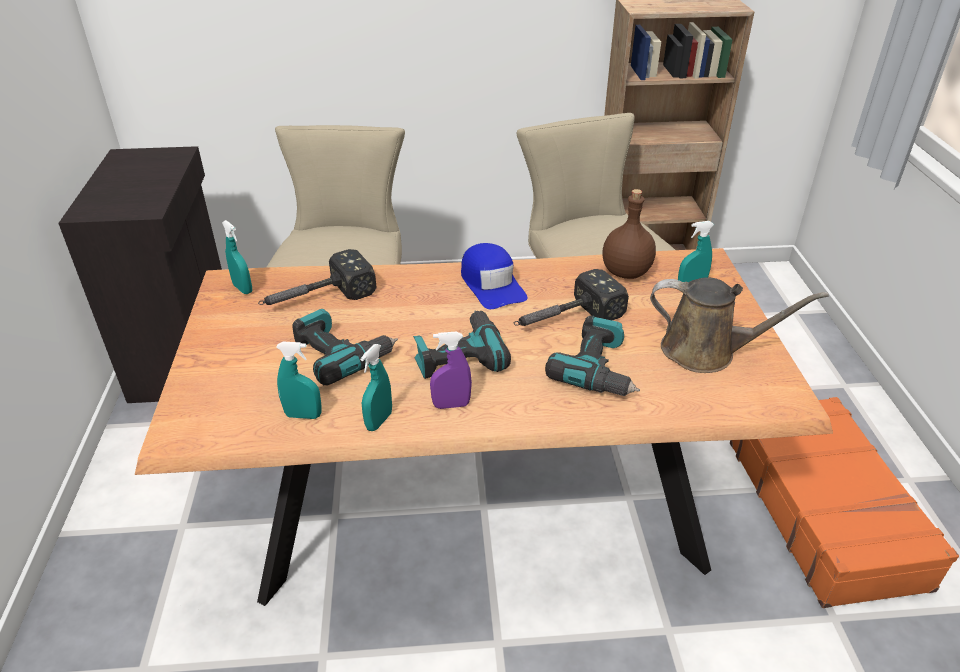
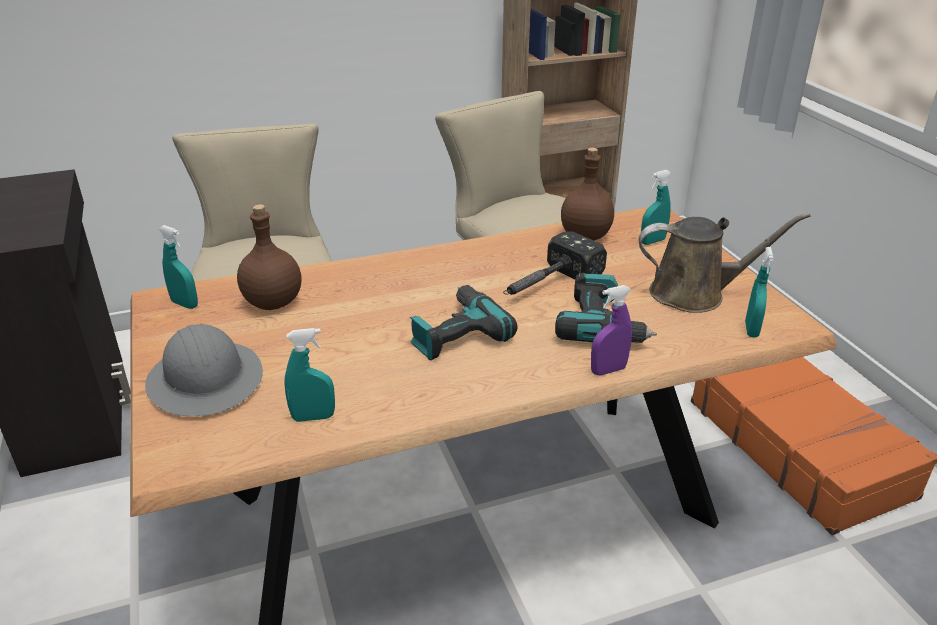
camera: 15 degrees left, 5 degrees down
hammer [258,249,376,305] -> brown bottle [237,204,301,310]
power drill [292,309,398,385] -> none
turquoise spray bottle [360,344,392,431] -> turquoise spray bottle moved to [745,247,773,337]
purple spray bottle [430,332,472,409] -> purple spray bottle moved to [591,285,632,375]
blue cap [461,243,528,309] -> none
none -> grey hard hat [145,324,263,416]

